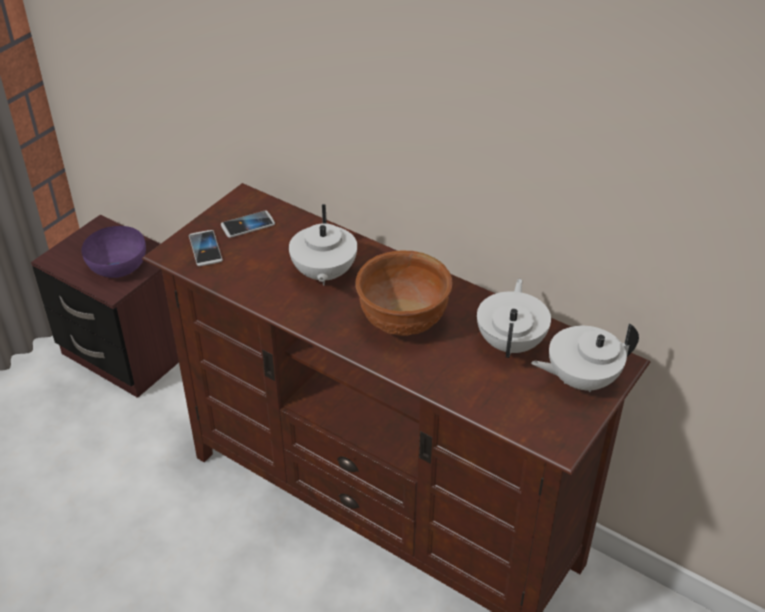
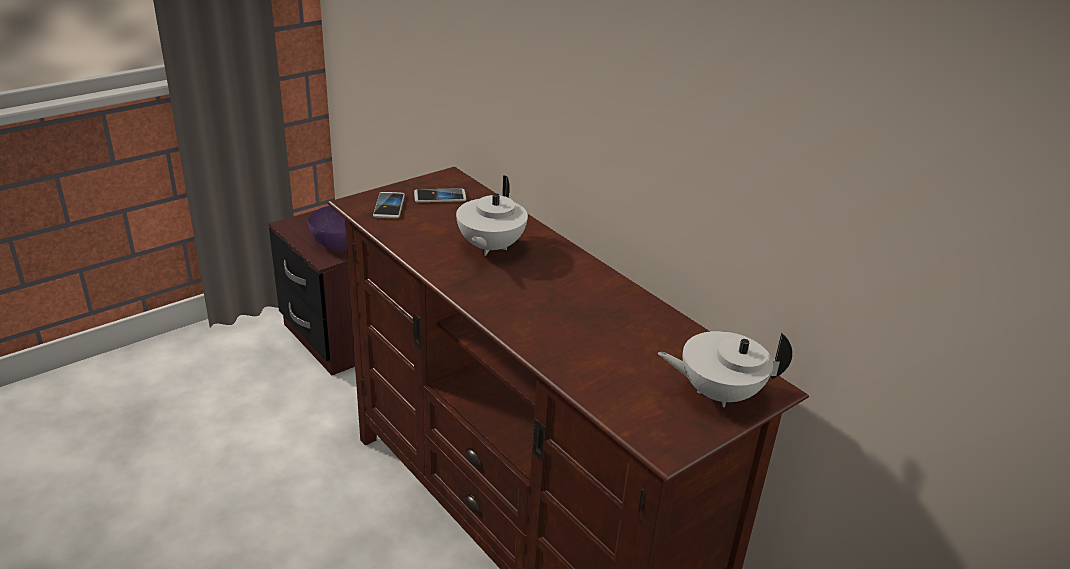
camera: 15 degrees right, 10 degrees down
brown bowl [356,251,453,336] -> none
white teapot [477,279,551,358] -> none

